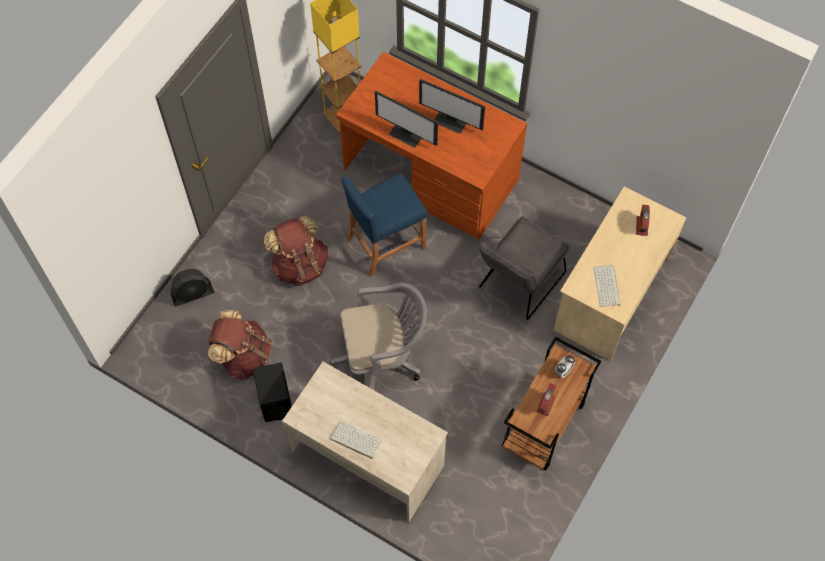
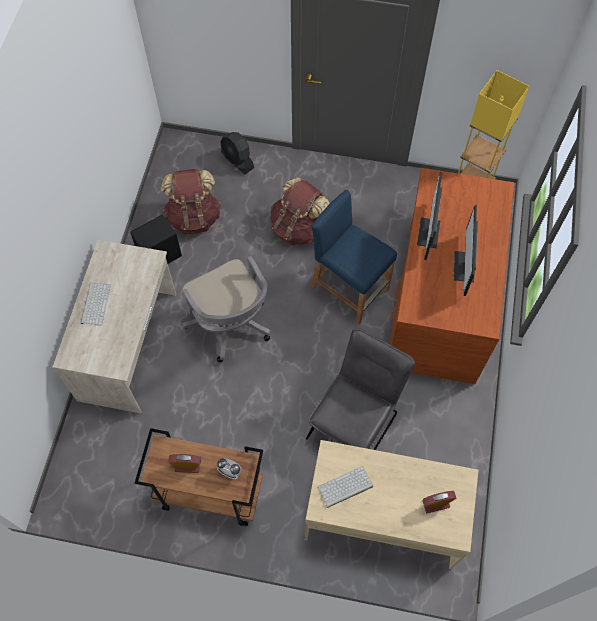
camera: 70 degrees right, 0 degrees up
grey chair [479,216,570,320] -> grey chair turned 105 degrees clockwise [306,328,415,450]

